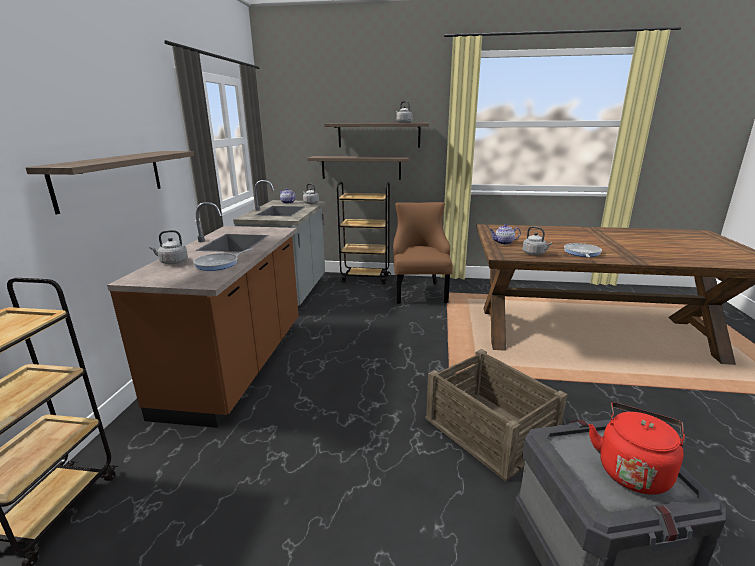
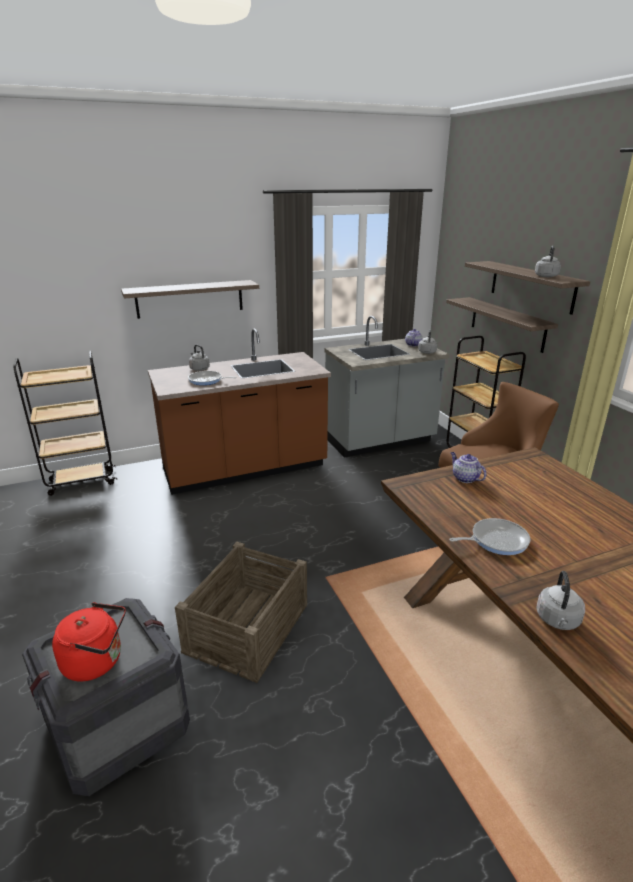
camera: 60 degrees right, 5 degrees up
grey kettle [522,226,552,255] -> grey kettle moved to [536,571,585,630]

